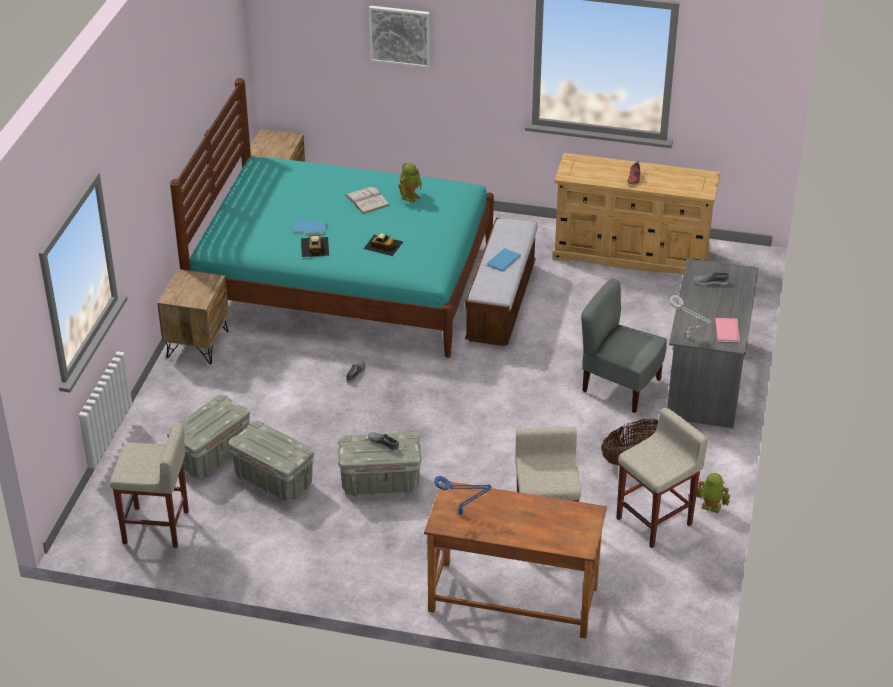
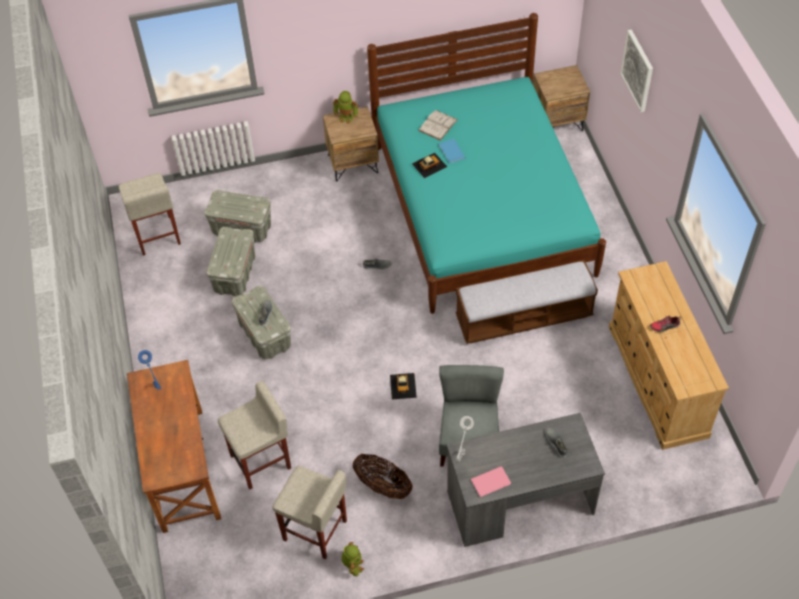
camera: 65 degrees right, 15 degrees up
white book [346,186,390,214] -> white book moved to [418,110,458,141]
toy car [363,233,403,256] -> toy car moved to [390,373,417,399]
toy robot [398,163,422,202] -> toy robot moved to [333,91,358,124]
blue book [487,248,521,272] -> none

